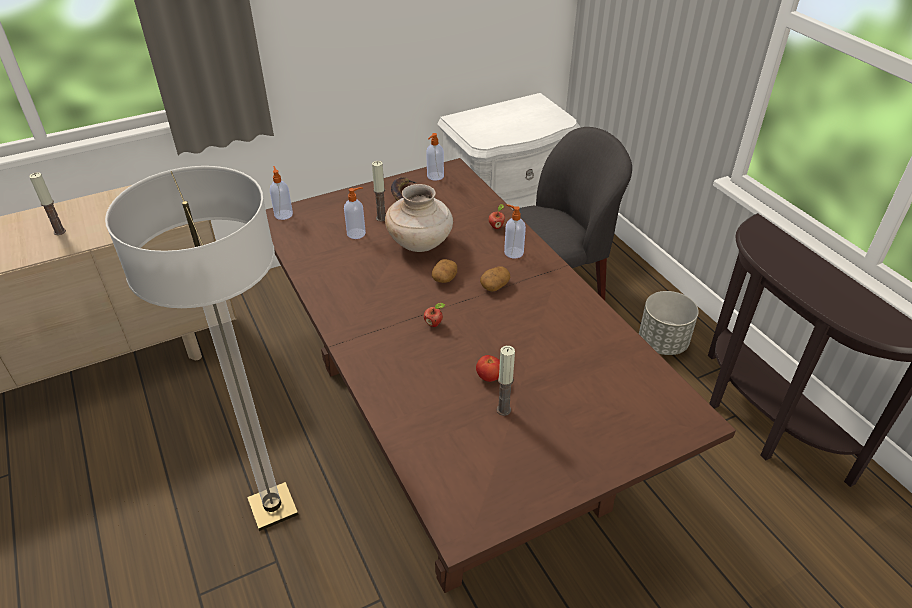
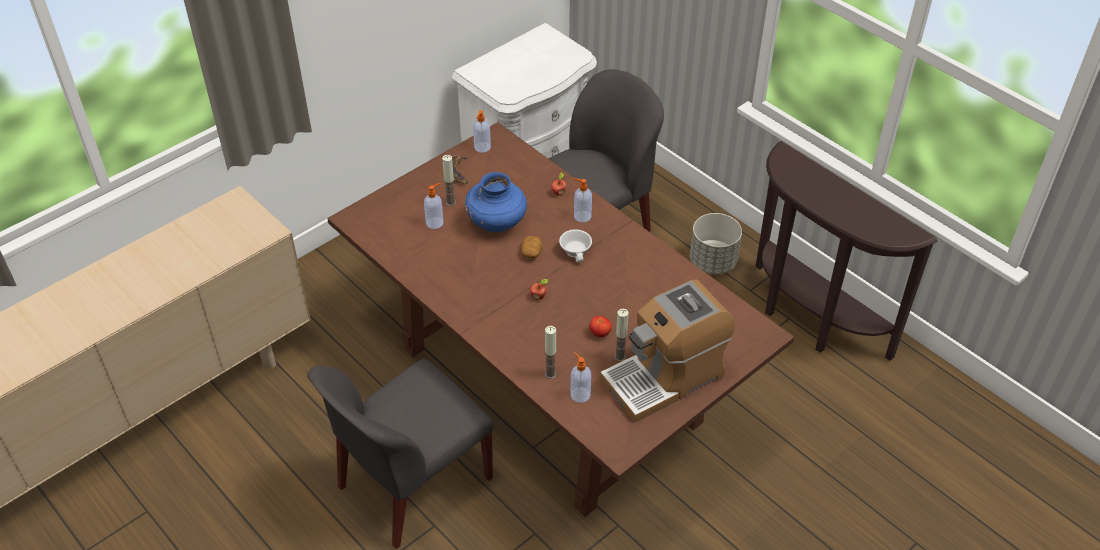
camera: 15 degrees left, 5 degrees up
candle [29,172,66,235] -> candle moved to [544,326,557,379]
floor lamp [105,166,299,531] -> grey chair [307,358,494,549]
soap dispenser [270,166,293,220] -> soap dispenser moved to [571,352,591,403]
beige vase [385,184,453,252] -> blue vase [465,172,527,232]
potato [480,266,510,292] -> white cup [559,229,592,262]
none -> coffee machine [600,279,735,422]

